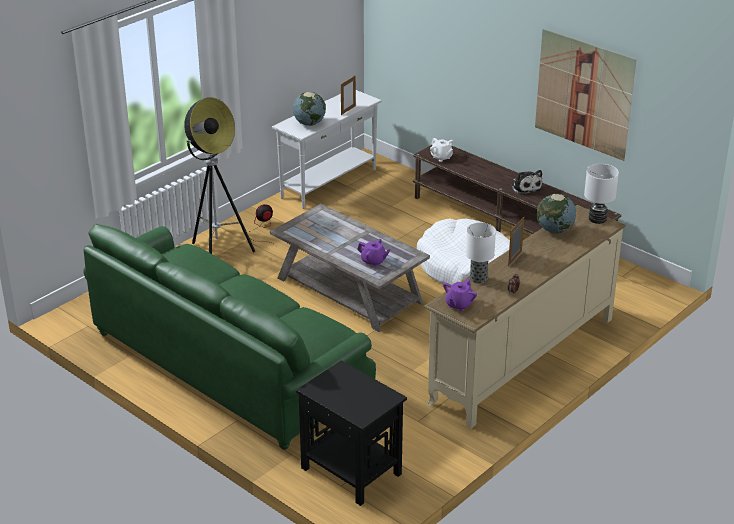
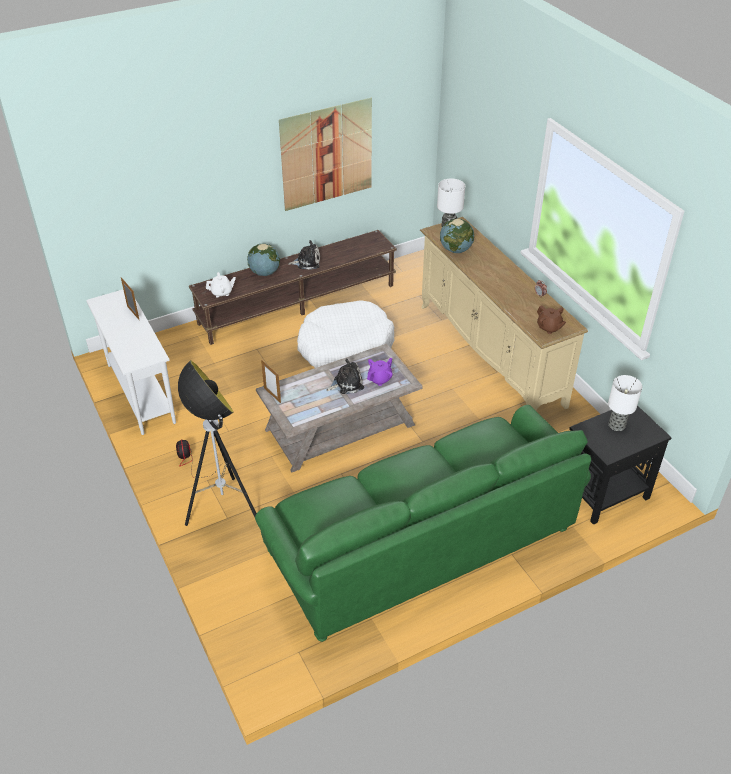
camera: 70 degrees left, 10 degrees up
globe [293,92,326,126] -> globe moved to [247,244,280,276]
purple teapot [443,279,477,311] -> brown teapot [537,306,566,334]
table lamp [466,223,496,284] -> table lamp moved to [608,375,642,431]
picture frame [508,217,524,266] -> picture frame moved to [261,359,281,403]
none -> plush toy [326,358,364,394]

